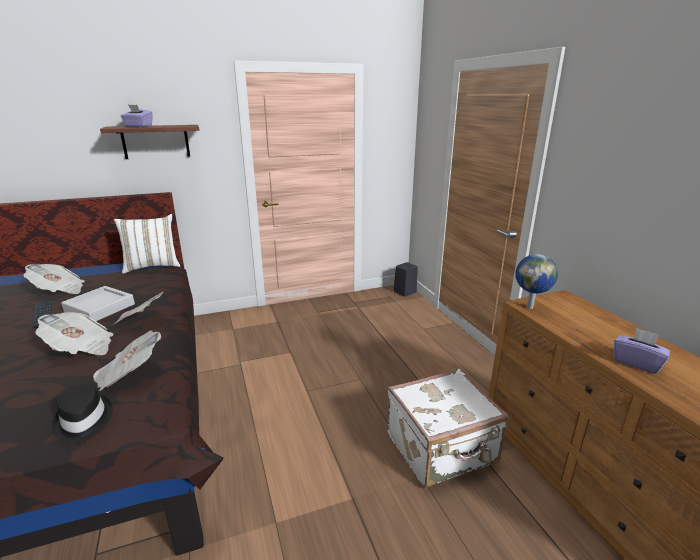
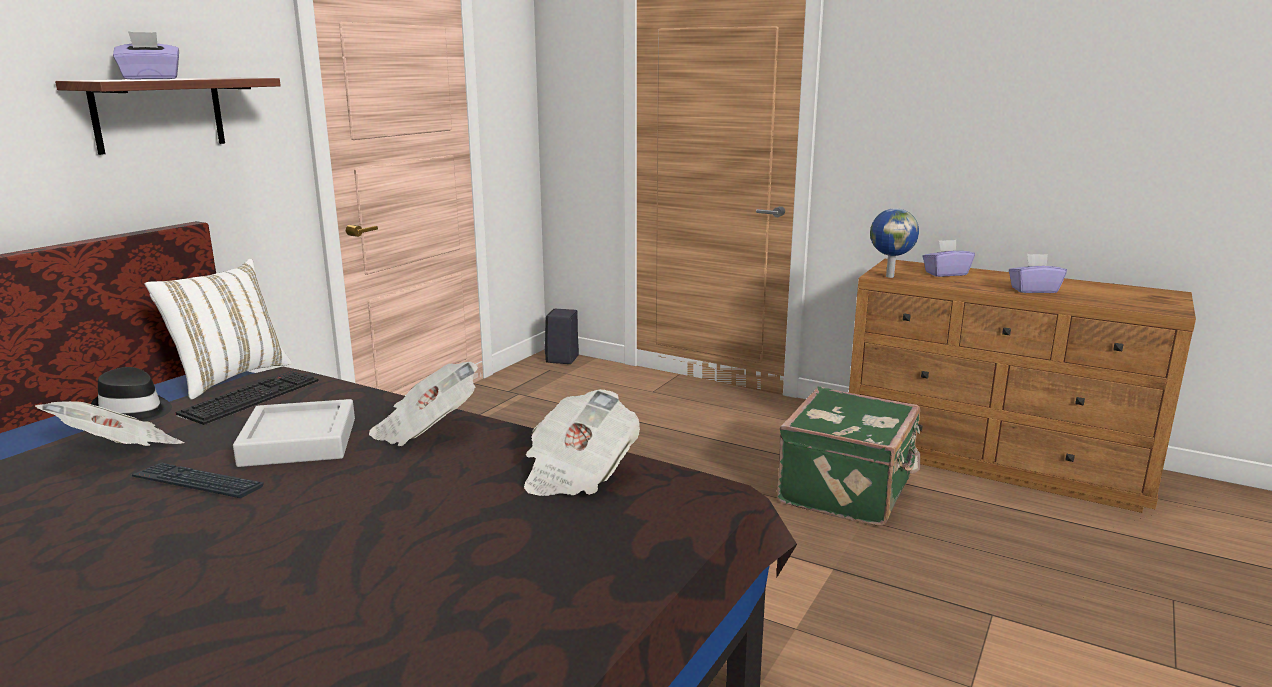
camera: 40 degrees left, 5 degrees down
newspaper [36,312,113,355] -> none
black hat [52,384,113,443] -> black hat moved to [91,367,172,421]
white suitcase [387,369,509,488] -> green suitcase [777,387,920,526]
none -> keyboard [175,371,319,425]
none -> purple tissue box [922,240,975,277]

